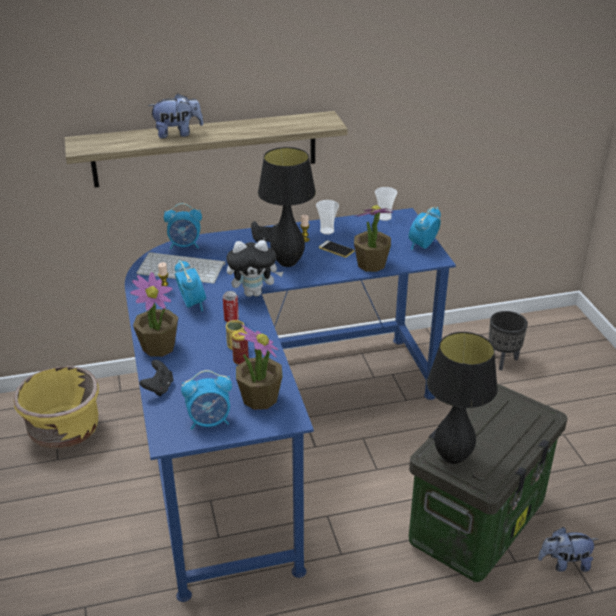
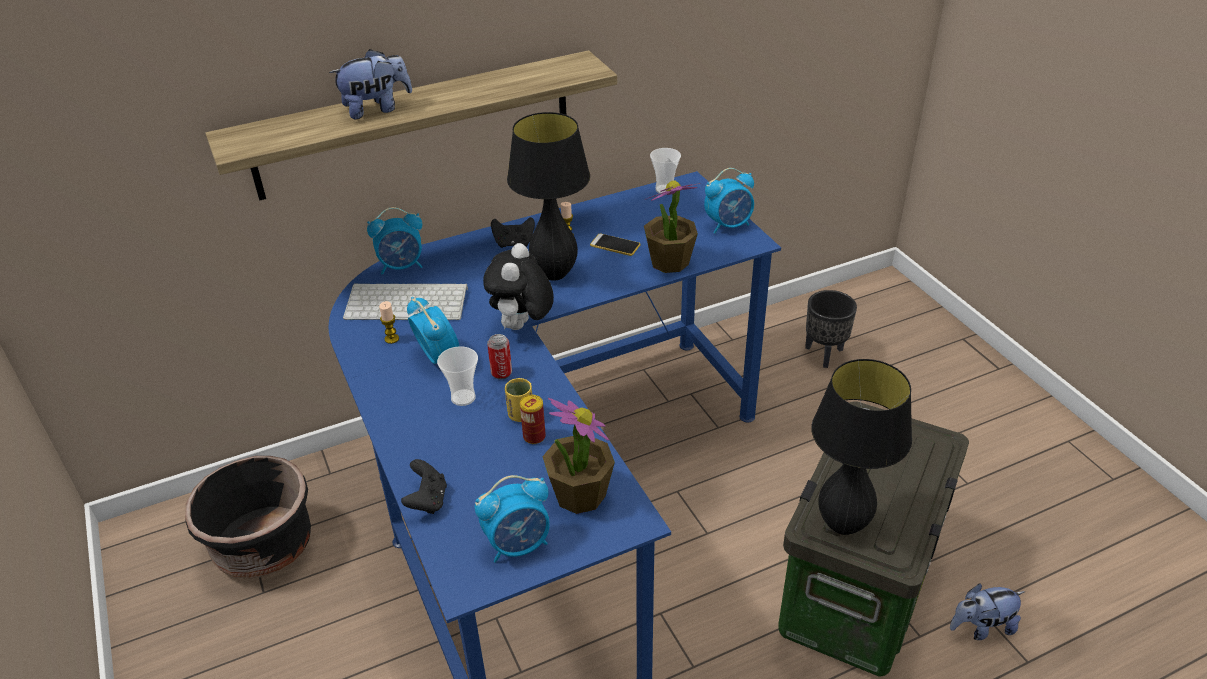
camera: 10 degrees left, 5 degrees up
yellow planter [14,366,99,449] -> black planter [185,456,311,579]
potted plant [130,272,178,357] -> none
plush toy [227,240,283,297] -> plush toy turned 120 degrees clockwise [483,243,554,330]
cup [316,200,339,235] -> cup moved to [437,346,478,406]
alarm clock [408,207,441,250] -> alarm clock turned 135 degrees counterclockwise [704,168,754,234]

